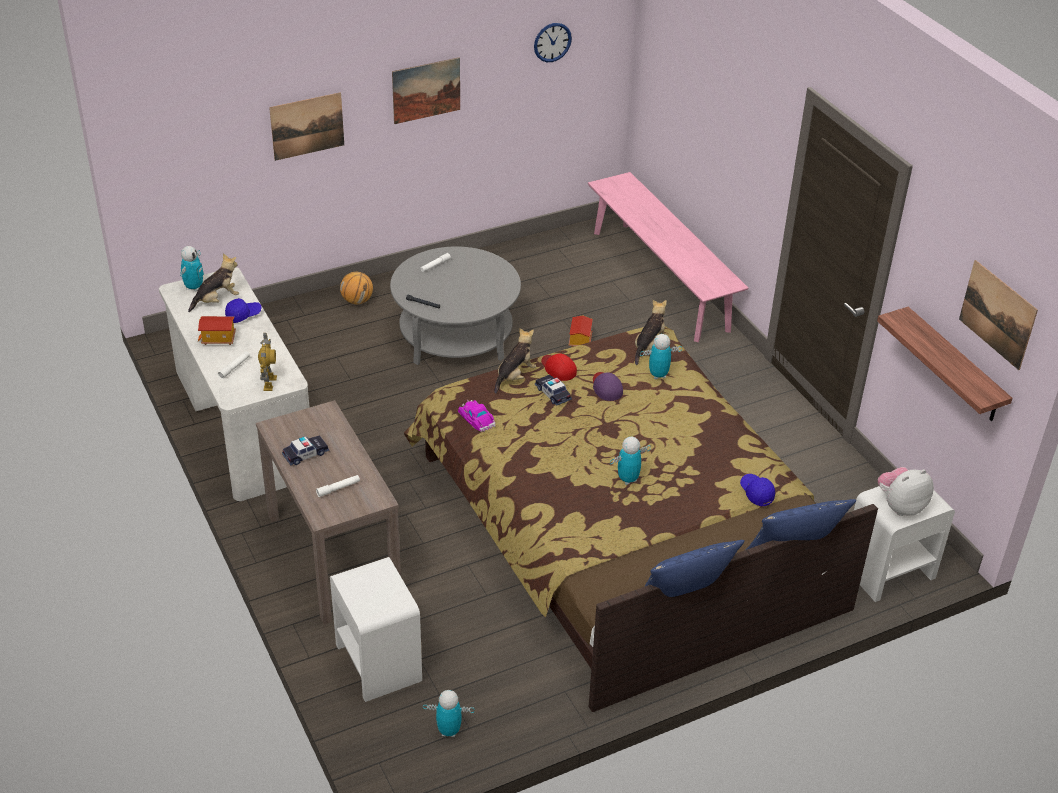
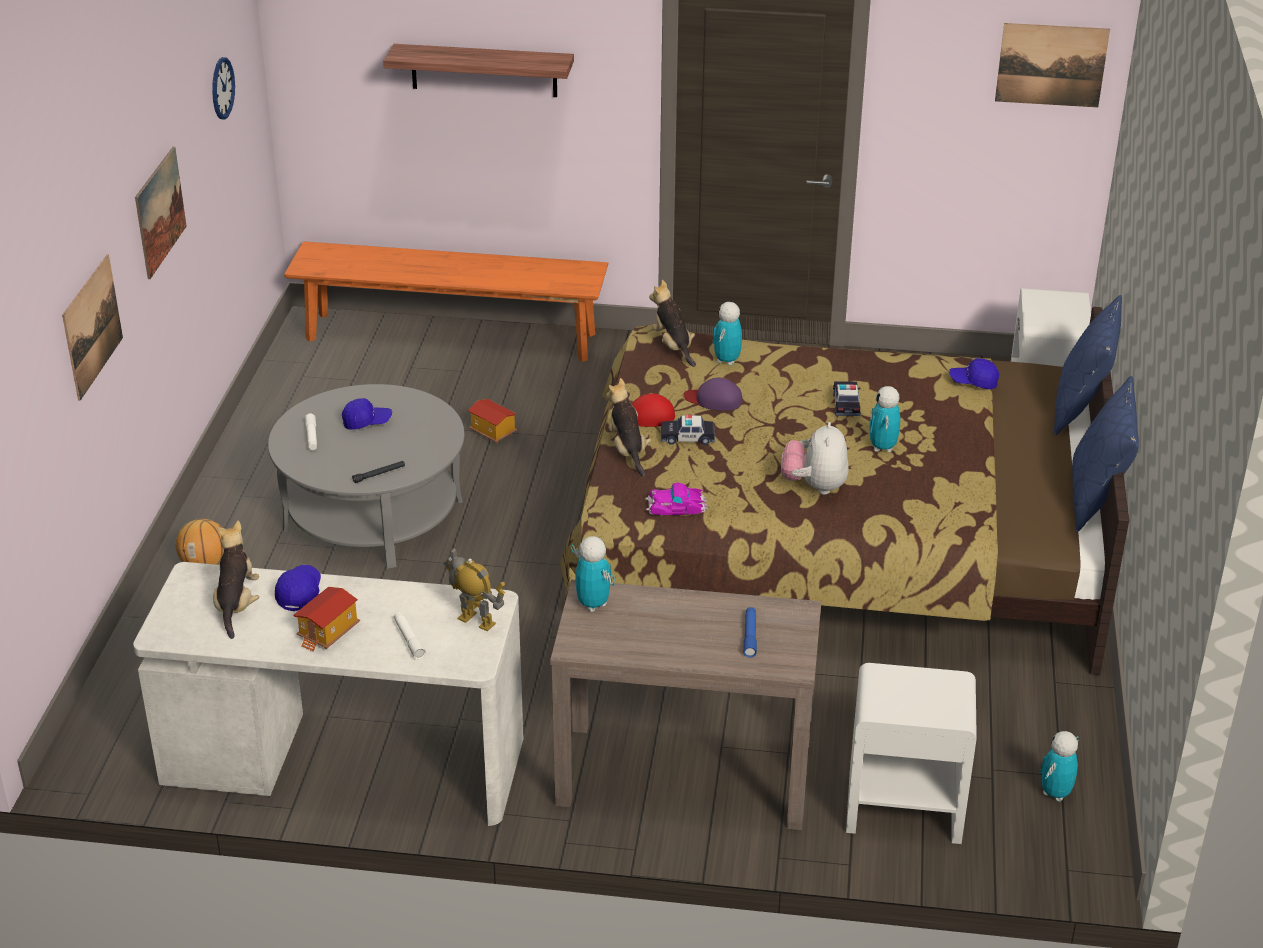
camera: 55 degrees left, 5 degrees down
toy robot [180,246,204,292] -> toy robot moved to [571,536,615,612]
toy car [282,436,329,465] -> toy car moved to [833,381,861,416]
white flashlight [316,475,360,497] -> blue flashlight [743,607,757,658]
pink bench [588,172,748,342] -> orange bench [284,241,608,362]
shelf [877,307,1012,421] -> shelf moved to [383,44,574,97]
plush toy [878,467,934,516] -> plush toy moved to [781,422,849,495]
none -> blue cap [342,398,392,430]

